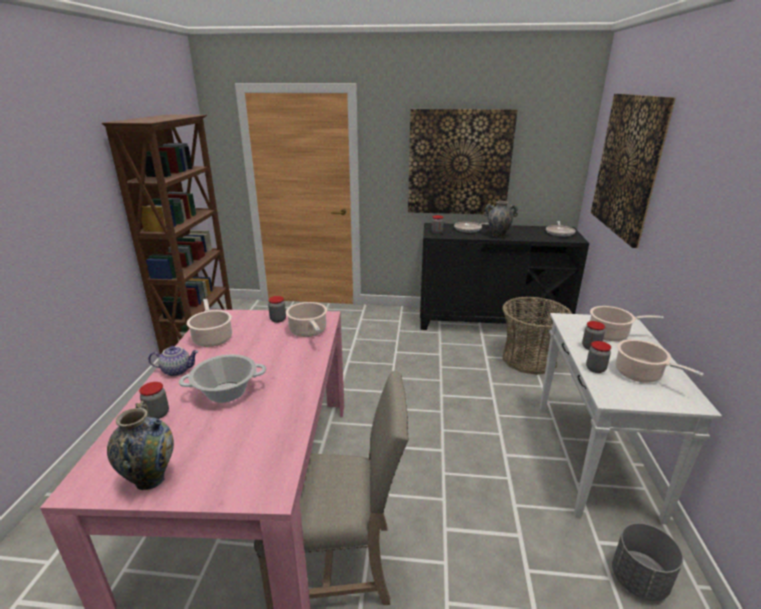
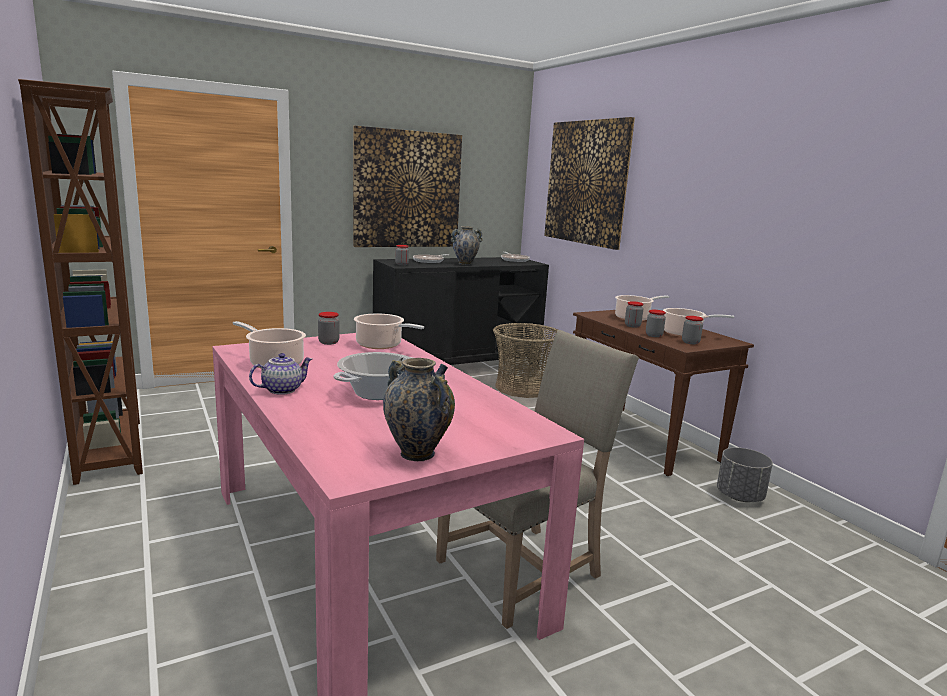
camera: 35 degrees left, 10 degrees down
jar [139,382,169,419] -> jar moved to [682,316,703,344]
white console table [540,313,722,524] -> brown console table [573,310,754,476]

